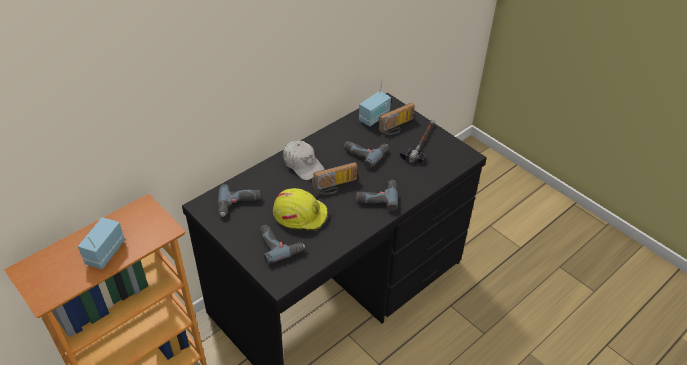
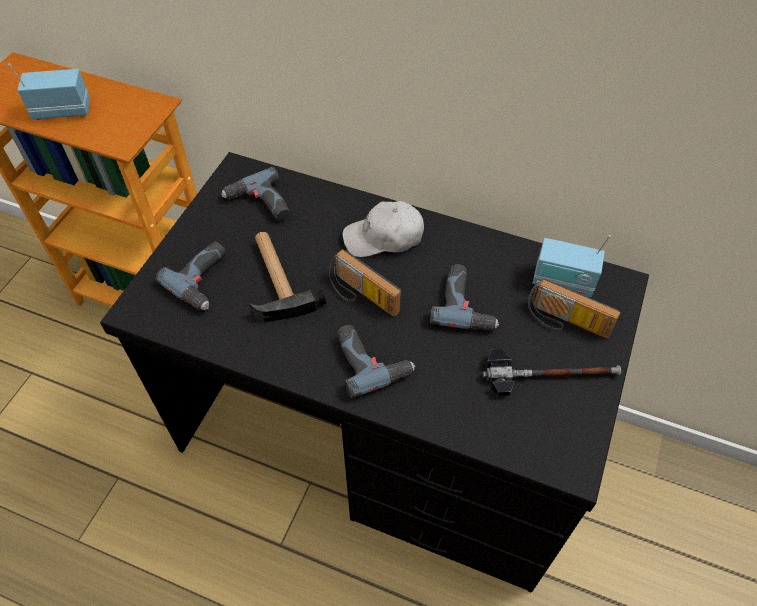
camera: 65 degrees right, 10 degrees up
yellow hard hat [273,188,328,231] -> hammer [249,232,326,322]
white cap [283,141,325,180] -> white cap turned 60 degrees clockwise [343,201,424,257]

